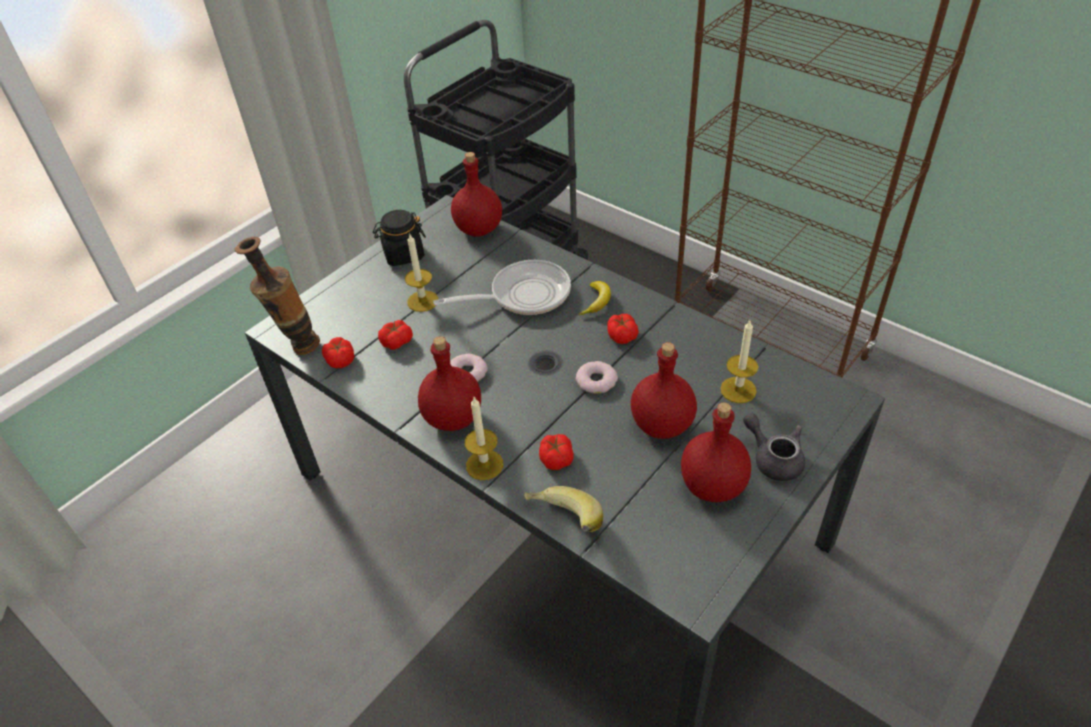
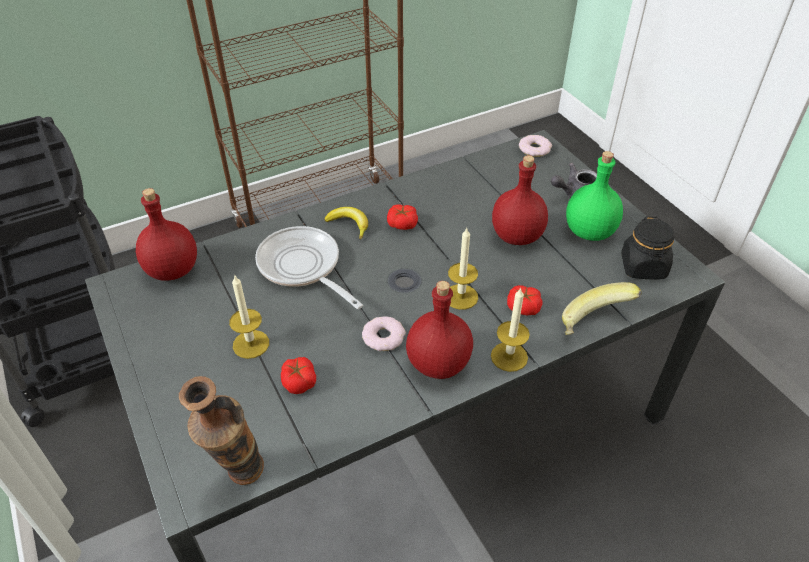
camera: 70 degrees left, 0 degrees up
tomato [322,337,355,368] -> none
black jar [373,210,426,266] -> black jar moved to [621,216,674,280]
frying pan [433,260,571,315] -> frying pan turned 45 degrees counterclockwise [255,226,363,309]
donut [576,361,618,393] -> donut moved to [519,135,552,157]
red bottle [681,403,751,502] -> green bottle [566,151,623,241]
candle [720,321,758,403] -> candle moved to [448,228,478,310]

